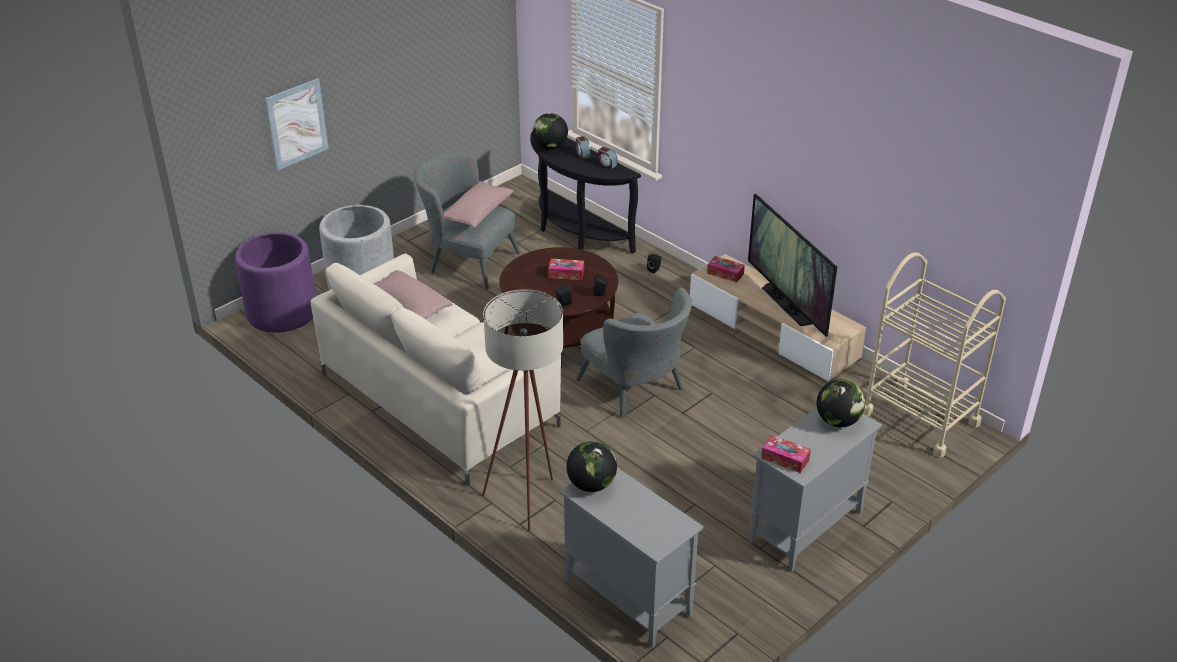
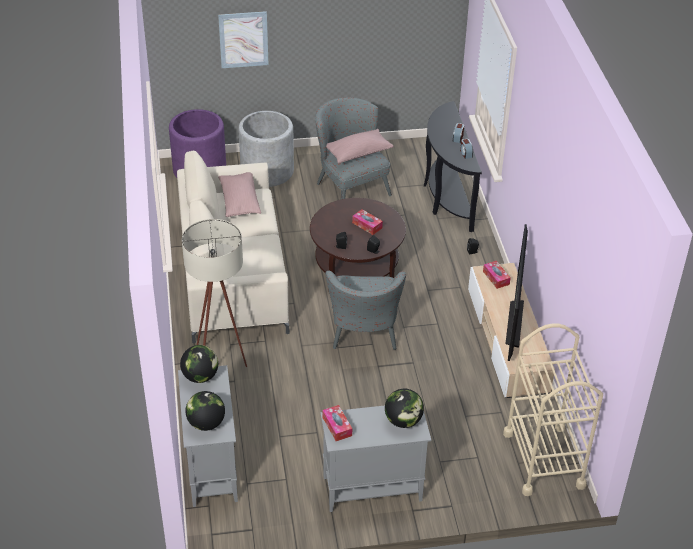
camera: 35 degrees right, 5 degrees up
globe [532,113,568,149] -> globe moved to [185,391,225,431]

